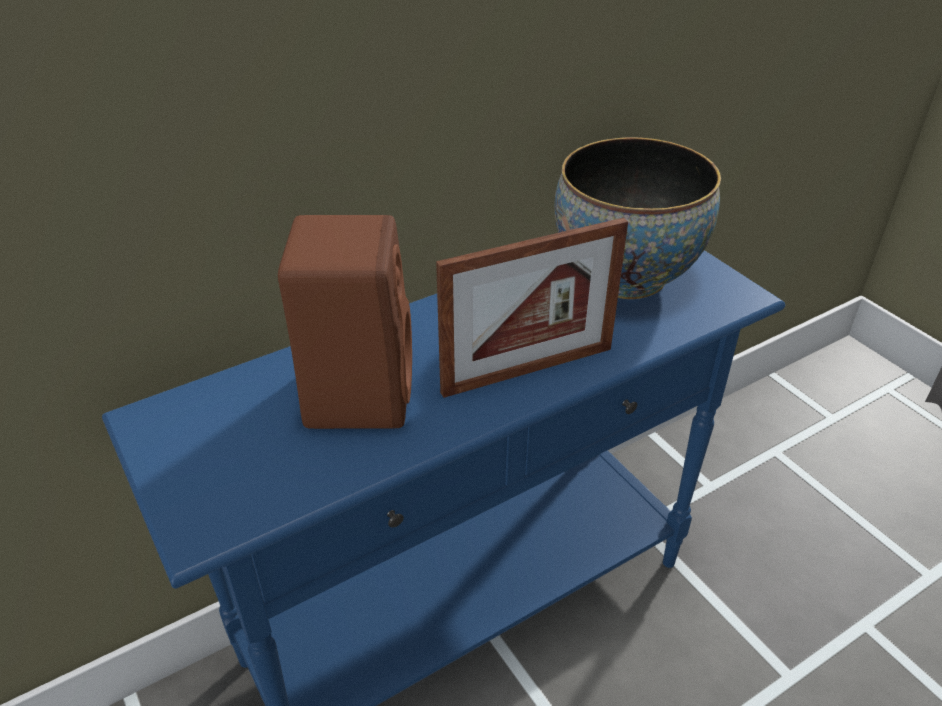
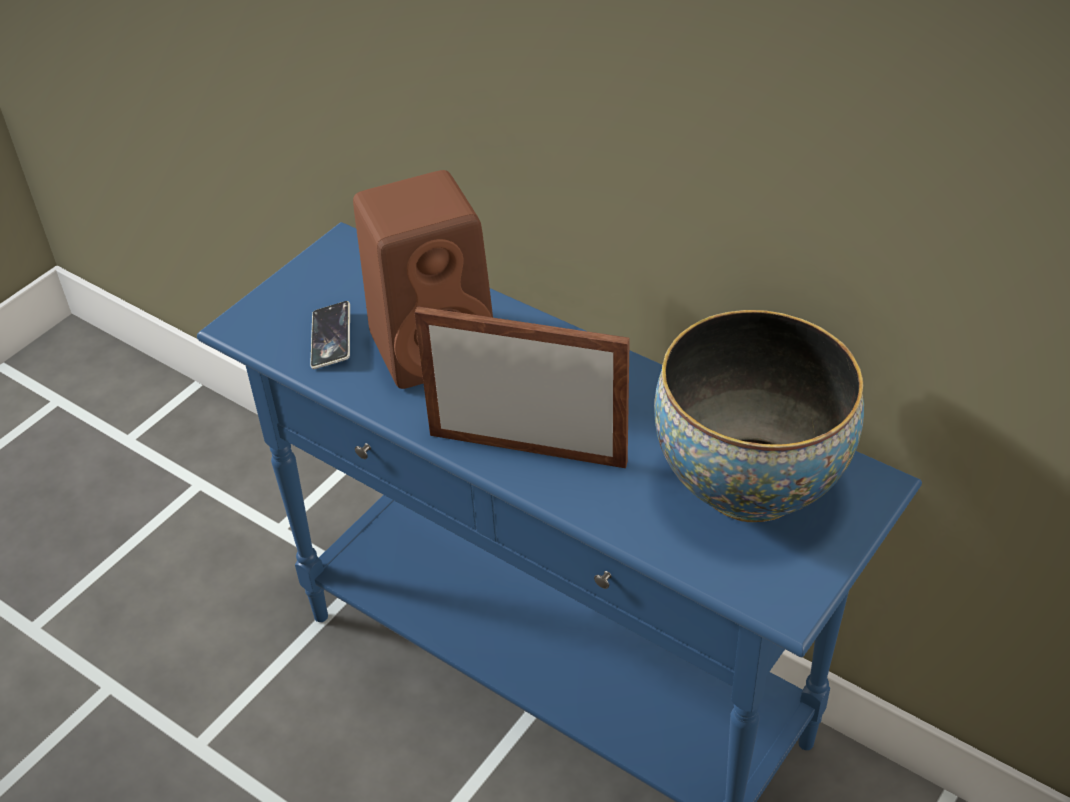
camera: 70 degrees right, 5 degrees up
picture frame [436,218,628,398] -> picture frame turned 150 degrees clockwise [414,306,630,468]
none -> phone [310,301,350,369]

